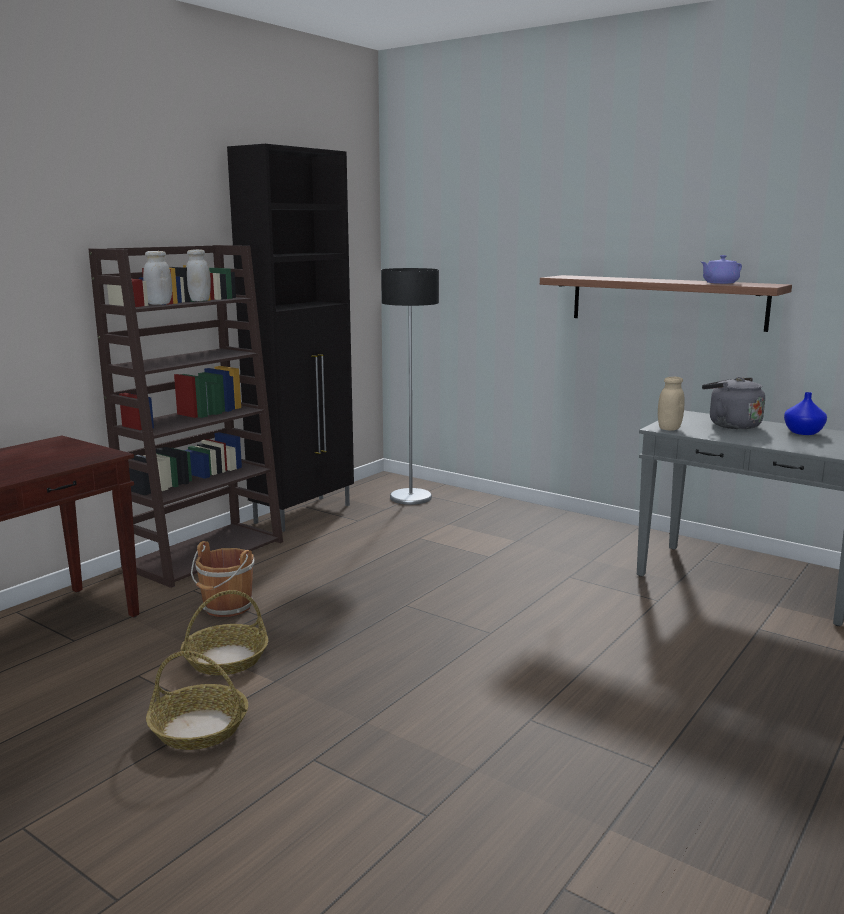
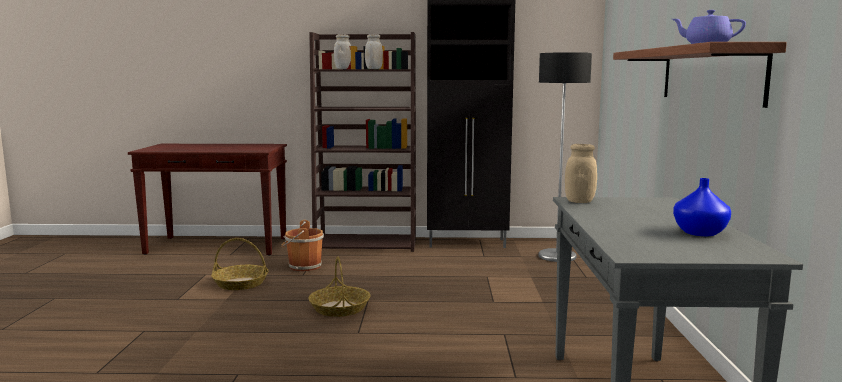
camera: 55 degrees right, 5 degrees down
basket [146,651,248,750] -> basket moved to [308,257,371,317]
grey kettle [702,377,765,429] -> none

